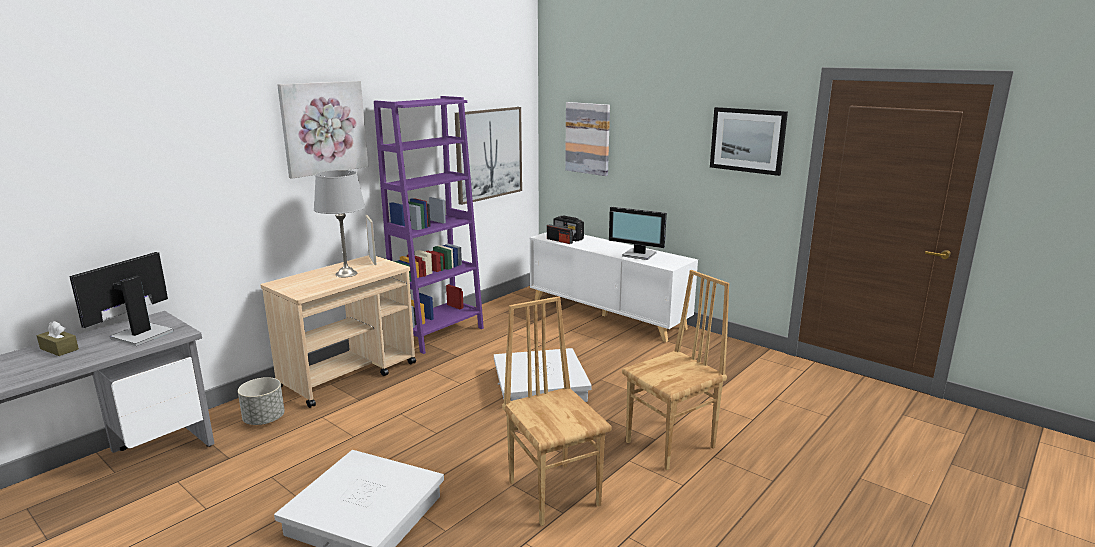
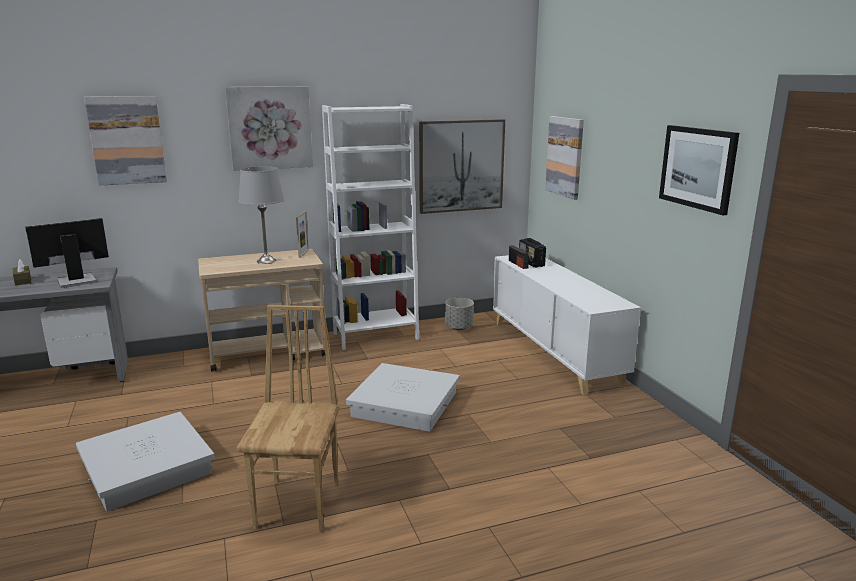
camera: 30 degrees right, 0 degrees up
grey planter [238,377,285,425] -> grey planter moved to [445,298,474,330]
purple bookcase [374,96,484,354] -> white bookcase [322,104,419,350]
monitor [609,207,667,260] -> none
brown chair [622,270,729,470] -> none
none -> picture [84,96,167,186]

